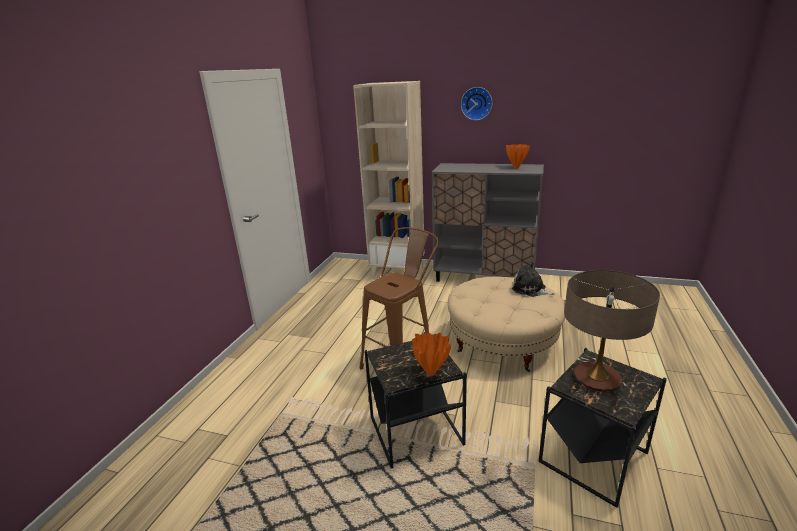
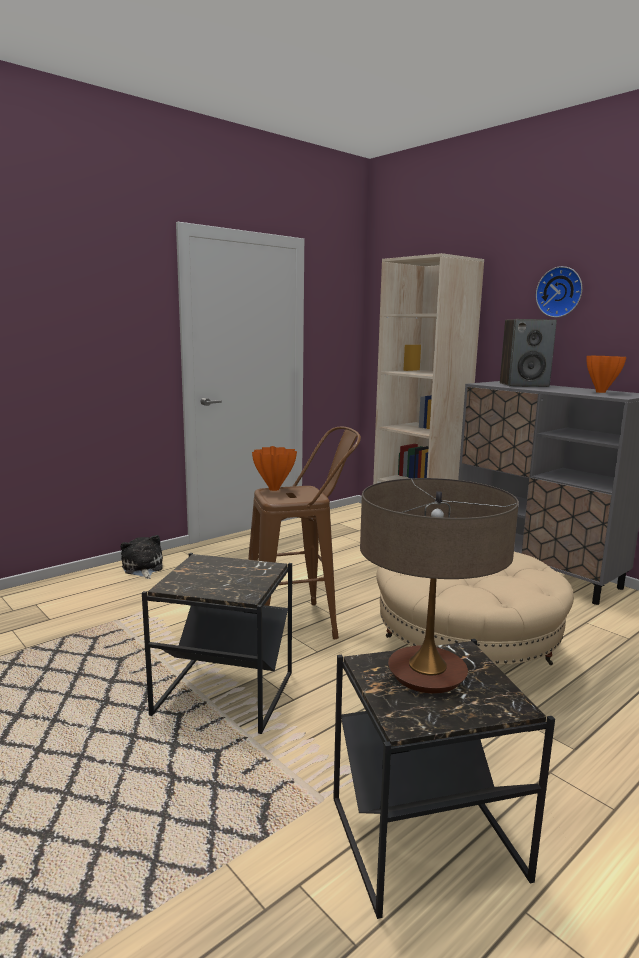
camera: 30 degrees right, 10 degrees down
orange vase [412,332,451,376] -> orange vase moved to [252,446,297,491]
plush toy [512,261,554,297] -> plush toy moved to [121,535,163,579]
none -> speaker [500,319,557,387]

